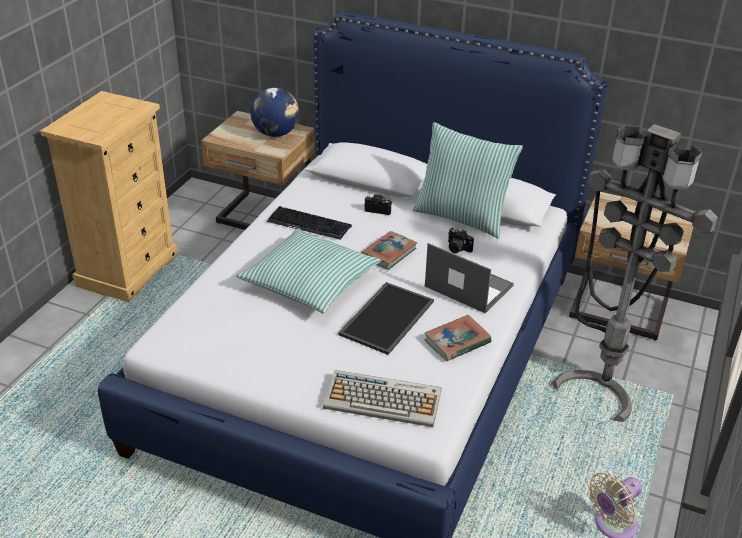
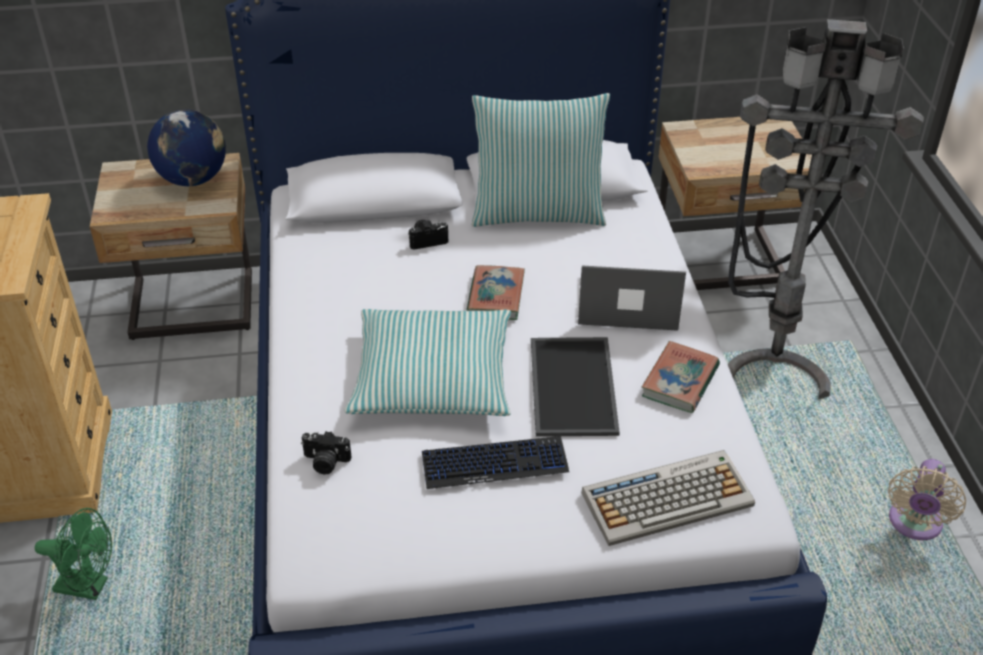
camera: 30 degrees left, 5 degrees up
keyboard [267,206,352,240] -> keyboard moved to [422,436,569,489]
camera [448,228,474,253] -> camera moved to [301,431,352,474]
none -> green fan [35,508,112,600]

